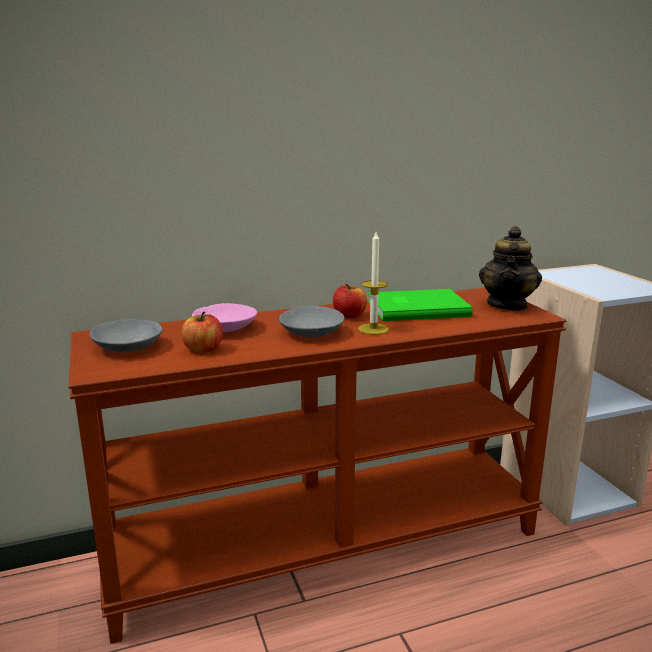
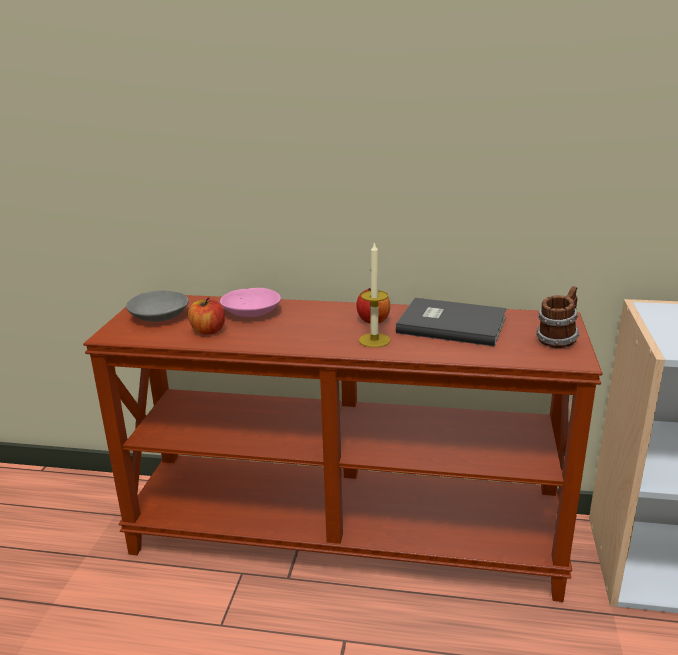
camera: 30 degrees right, 5 degrees up
grey bowl [279,306,345,338] -> none
green book [368,289,473,321] -> grey book [396,298,506,347]
teapot [479,226,542,311] -> mug [536,286,580,348]

